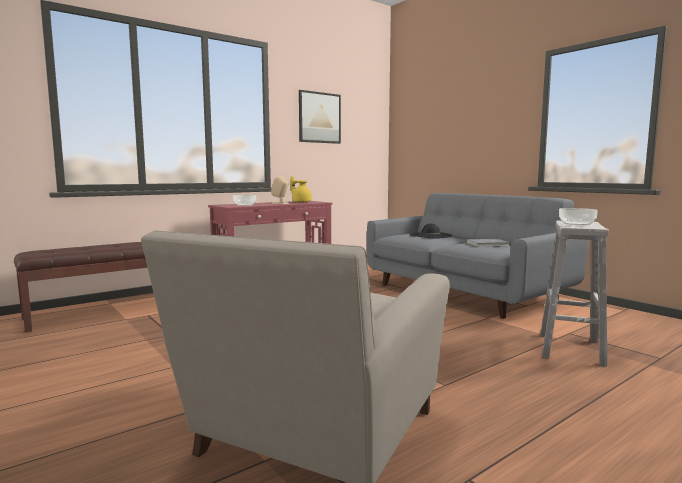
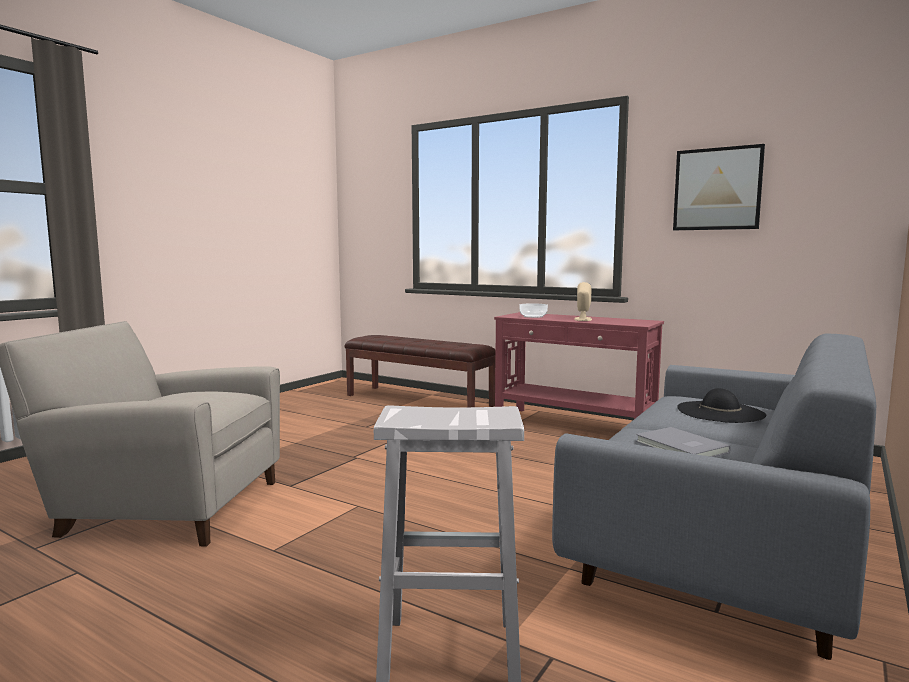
camera: 70 degrees right, 0 degrees up
yellow teapot [290,176,312,203] -> none
bowl [559,208,598,225] -> none

